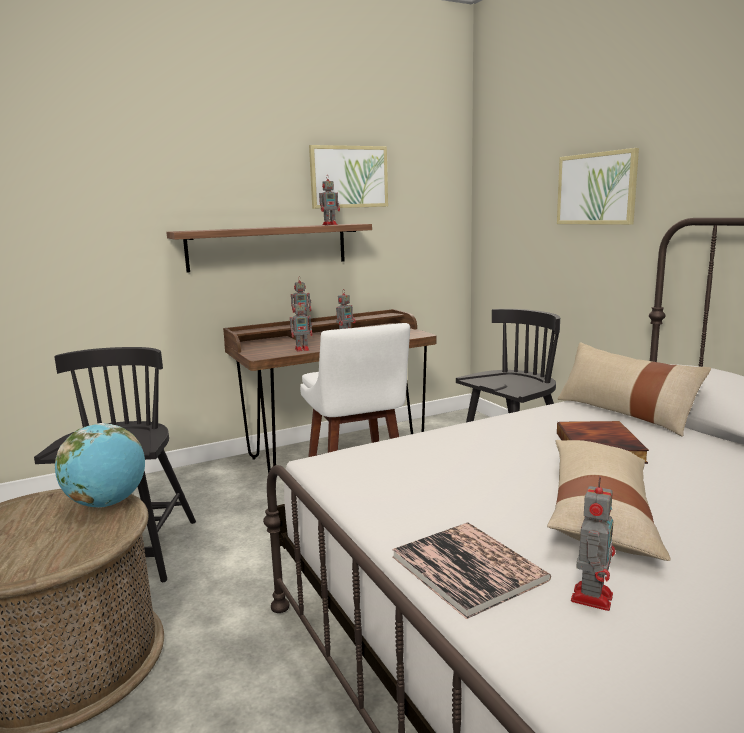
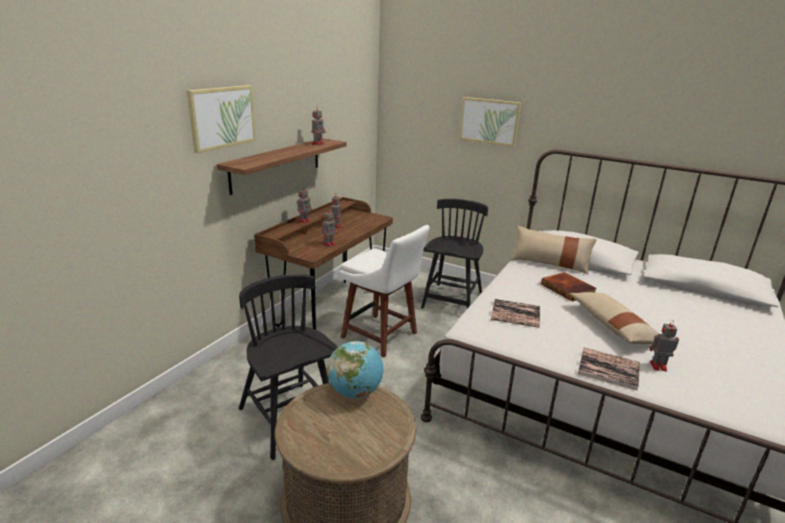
camera: 35 degrees left, 10 degrees up
picture [309,145,388,209] -> picture moved to [187,85,256,153]
toy robot [571,476,616,611] -> toy robot turned 75 degrees counterclockwise [650,320,679,371]
none -> book [491,299,540,328]

